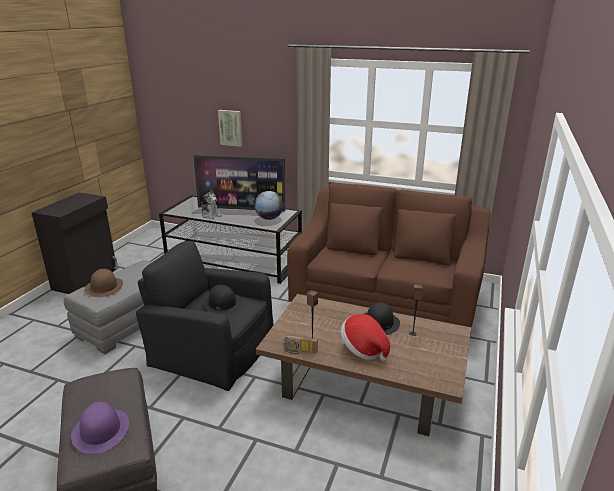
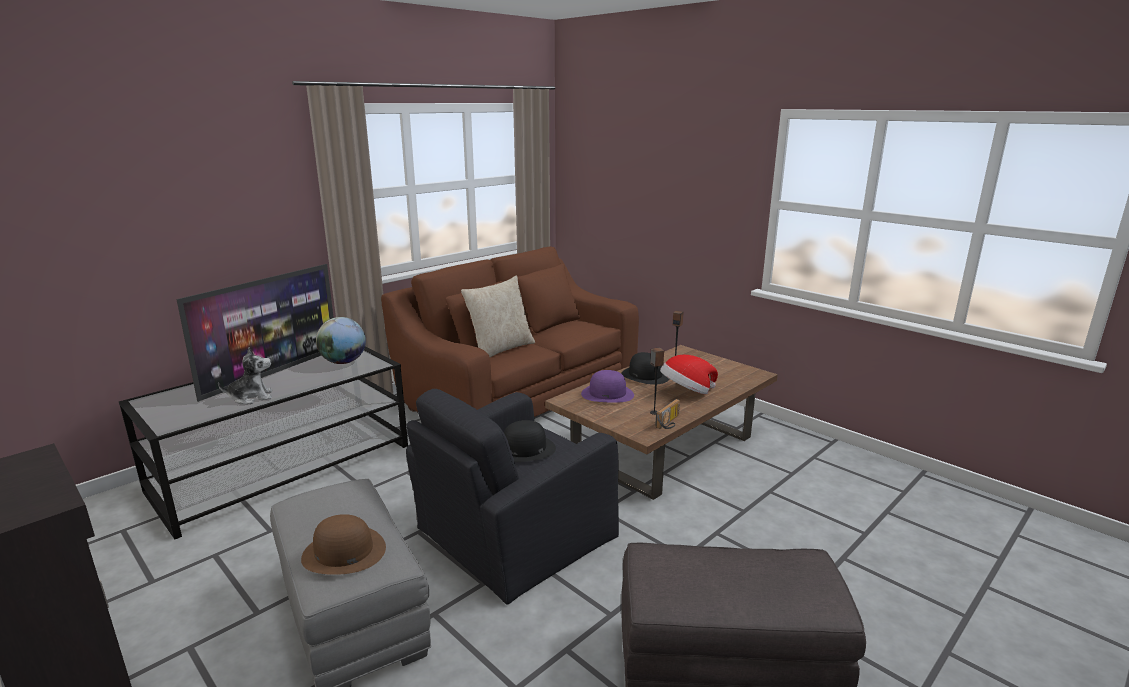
camera: 65 degrees left, 5 degrees down
purple hat [71,402,129,454] -> purple hat moved to [581,370,634,403]
picture [218,110,242,147] -> none
none -> beige pillow [461,275,535,357]

